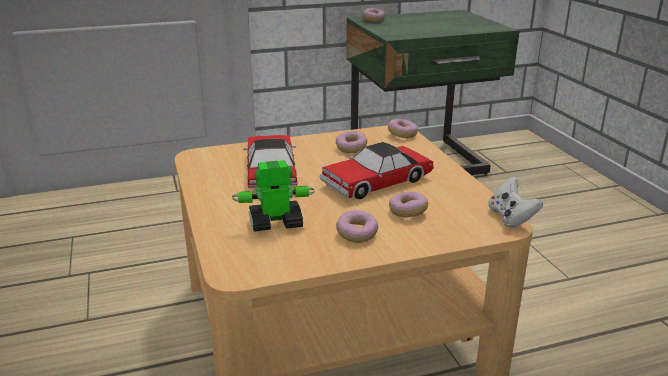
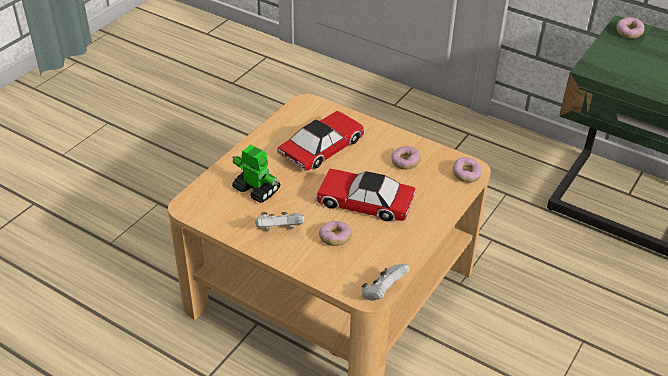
camera: 50 degrees right, 15 degrees up
donut [336,210,378,243] -> white game controller [255,212,305,231]

